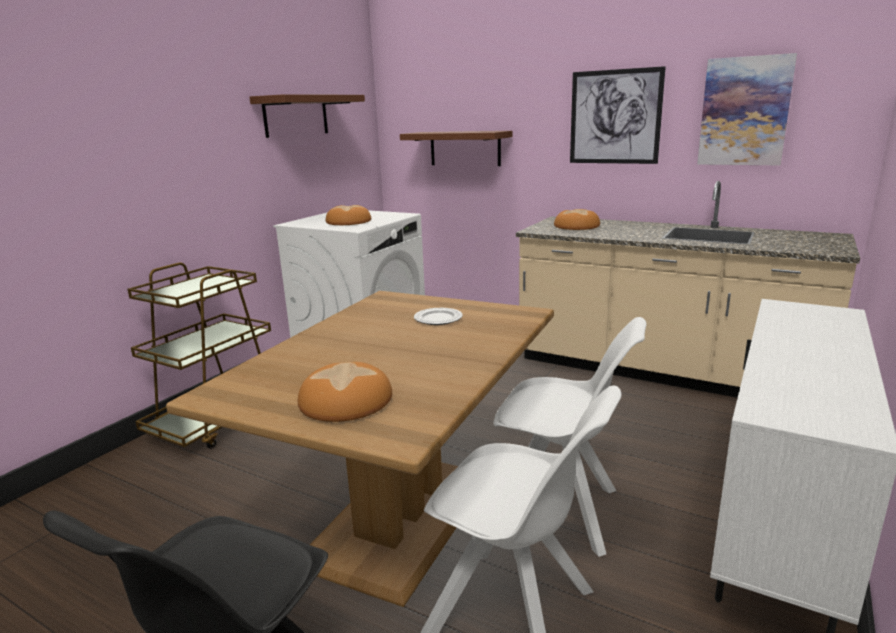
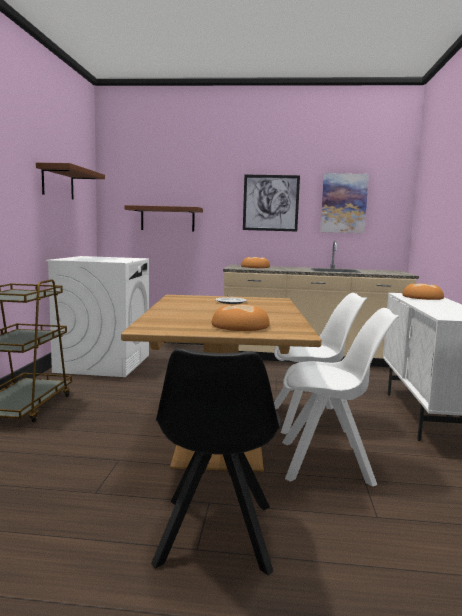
camera: 25 degrees left, 10 degrees down
bread [326,205,371,225] -> bread moved to [402,283,444,300]

